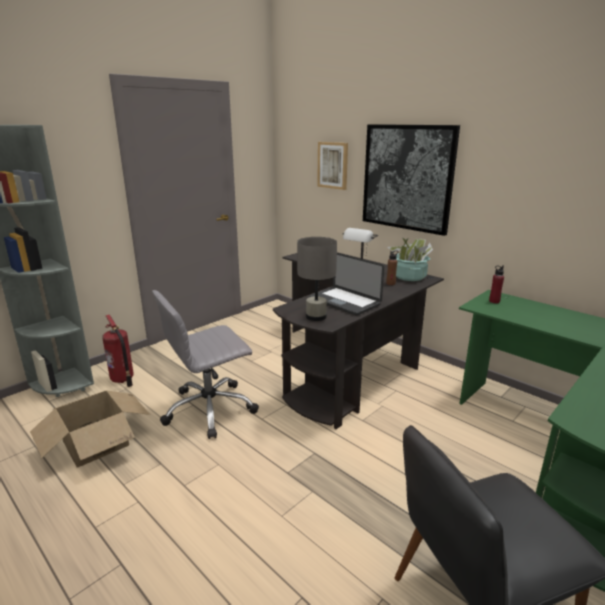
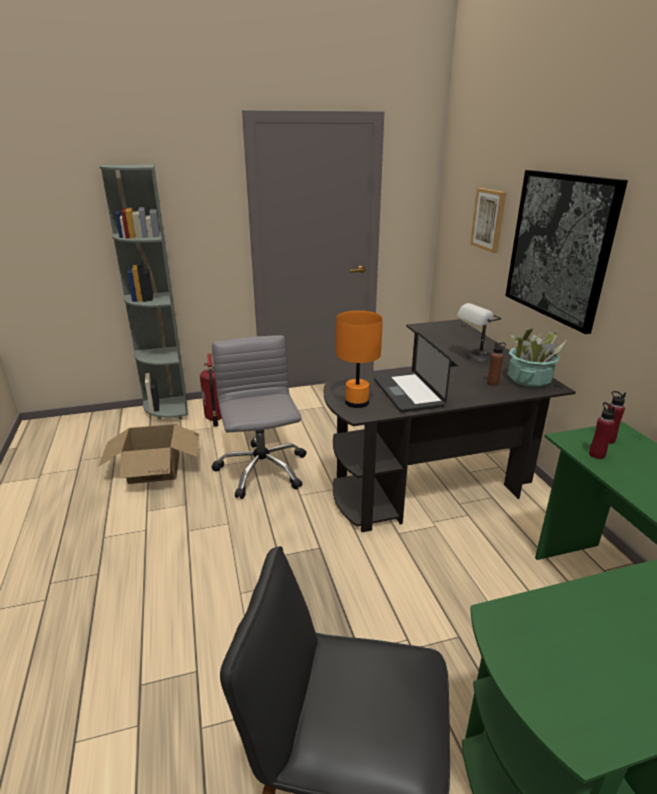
camera: 30 degrees right, 5 degrees up
grey office chair [152,290,259,439] -> grey office chair turned 75 degrees clockwise [212,335,306,499]
grey table lamp [297,237,337,321] -> orange table lamp [336,310,383,408]
none -> red bottle [589,402,615,459]

